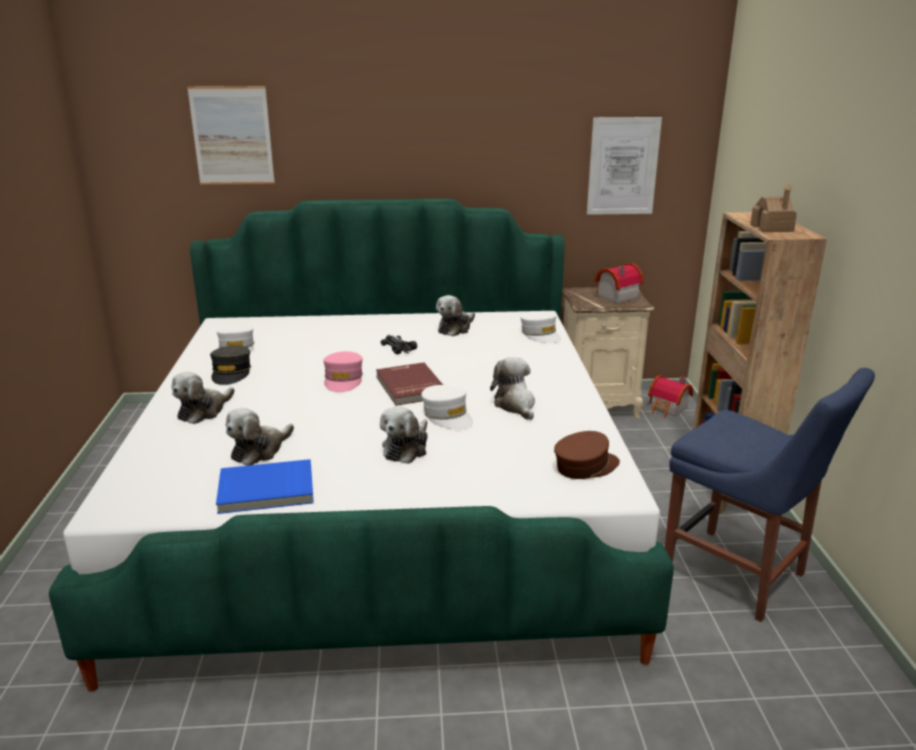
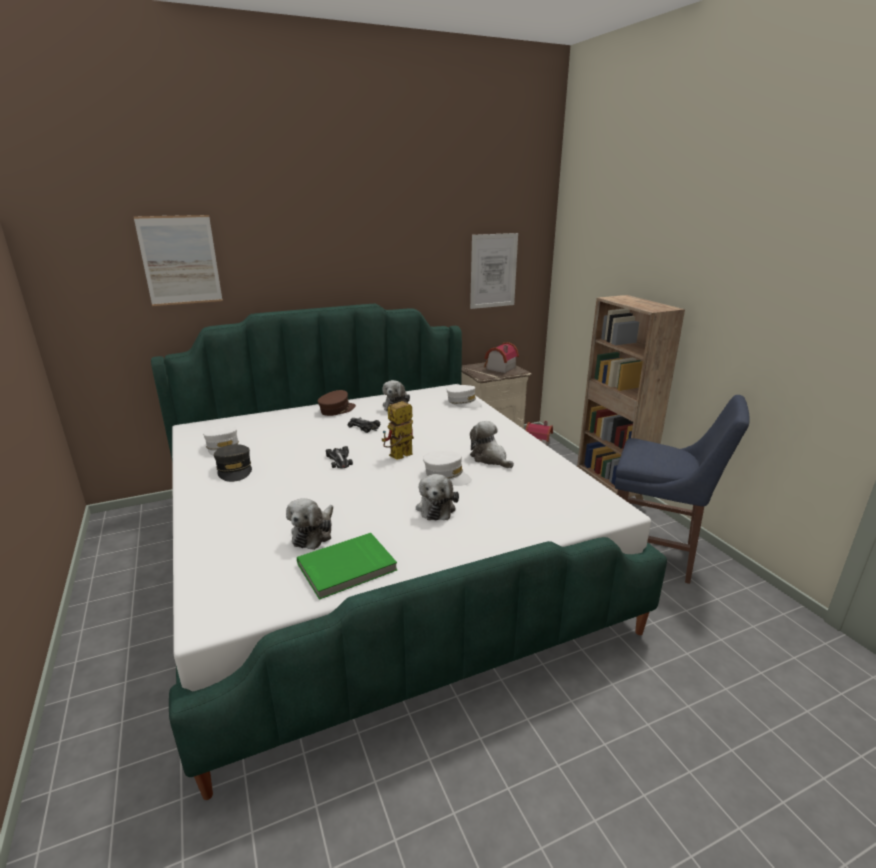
camera: 20 degrees left, 0 degrees up
plush toy [171,372,235,424] -> none
blue book [216,459,314,514] -> green book [297,533,397,600]
pink cap [323,351,363,392] -> toy car [326,446,353,468]
red book [376,362,443,406] -> toy robot [382,401,414,460]
brown cap [554,431,620,479] -> brown cap moved to [318,390,356,416]
toy house [750,183,797,232] -> none

